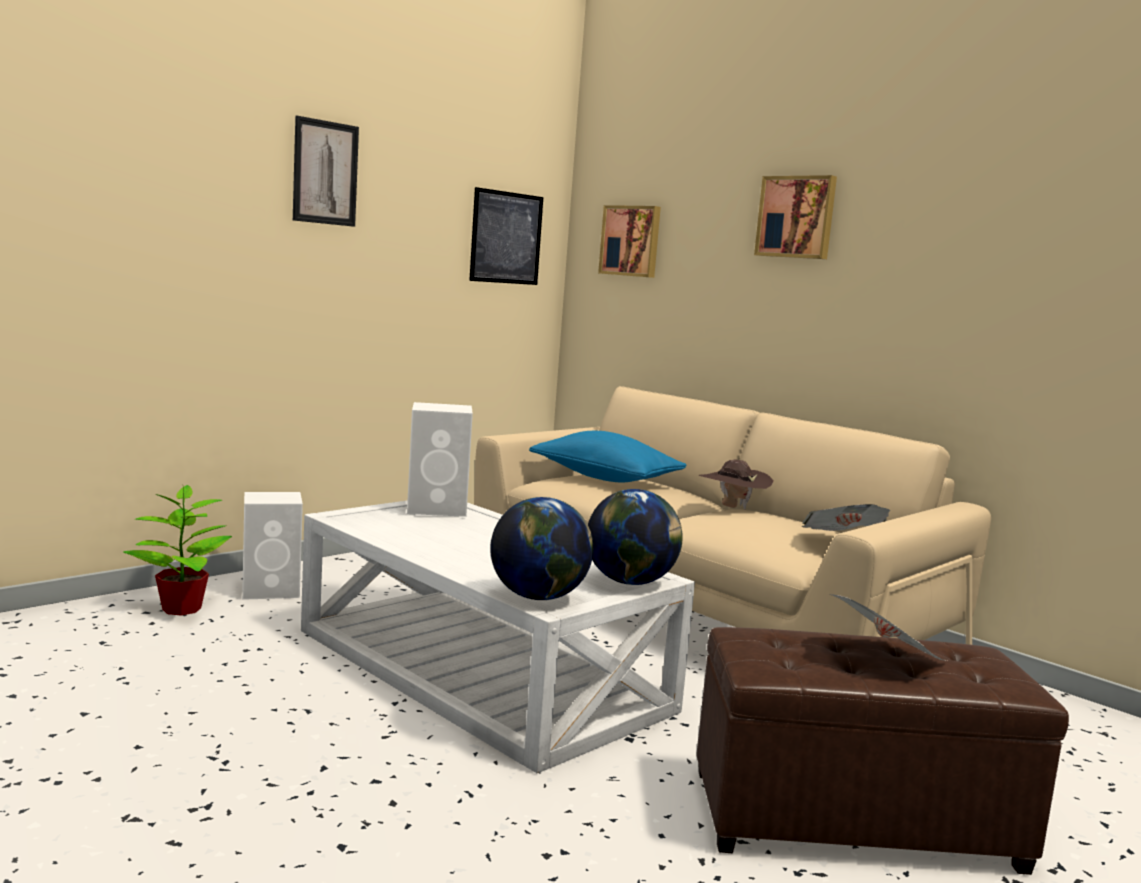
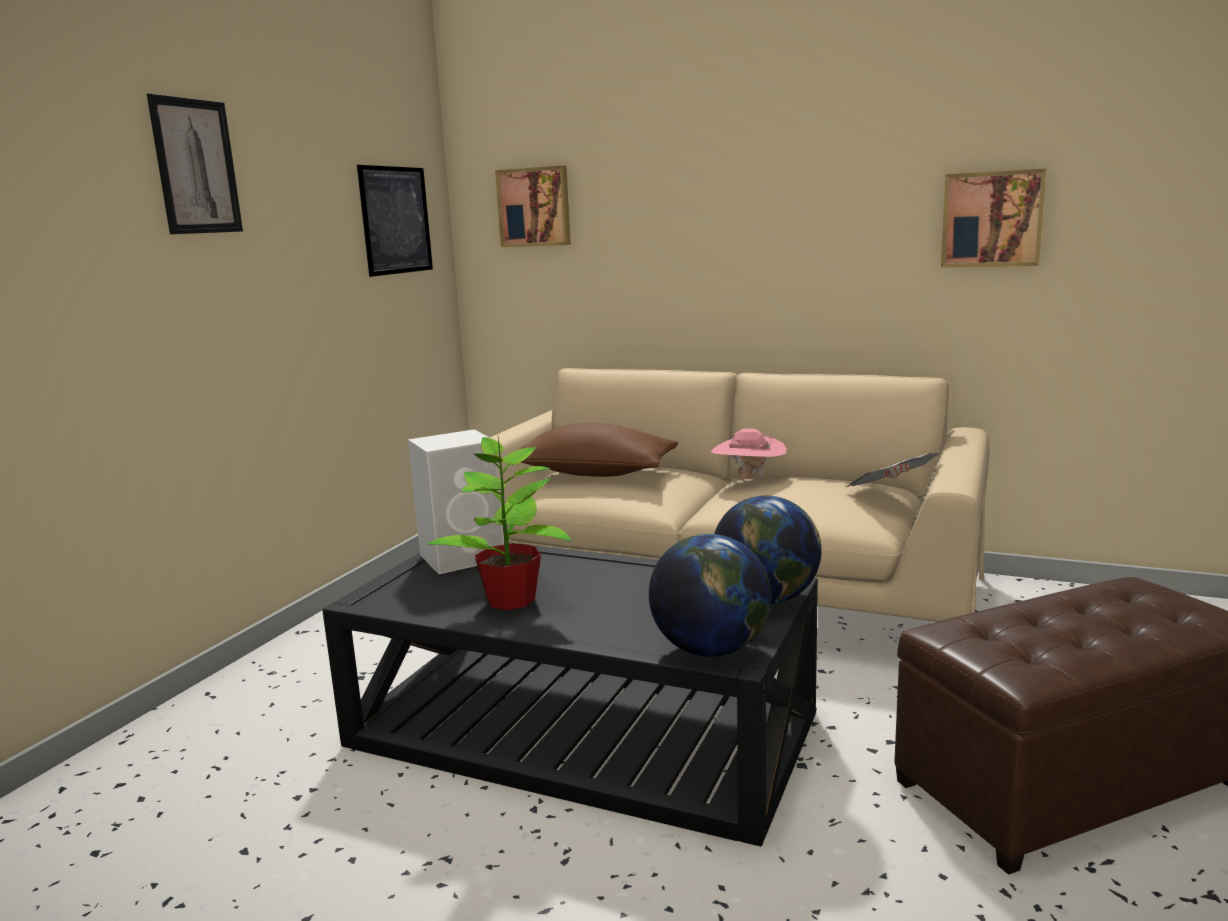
camera: 20 degrees left, 5 degrees up
potted plant [123,484,232,616] -> potted plant moved to [428,434,571,610]
white speaker [242,492,303,600] -> none
white coffee table [301,500,695,773] -> black coffee table [323,543,818,846]
blue pillow [529,431,686,482] -> brown pillow [516,423,678,477]
brown hat [698,459,774,510] -> pink hat [711,428,787,479]
picture [754,175,837,259] -> picture moved to [941,169,1046,268]
newspaper [829,594,947,661] -> none

